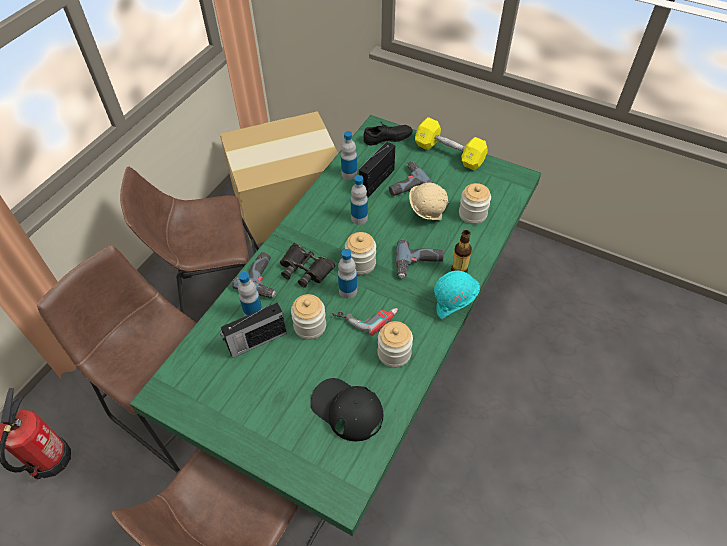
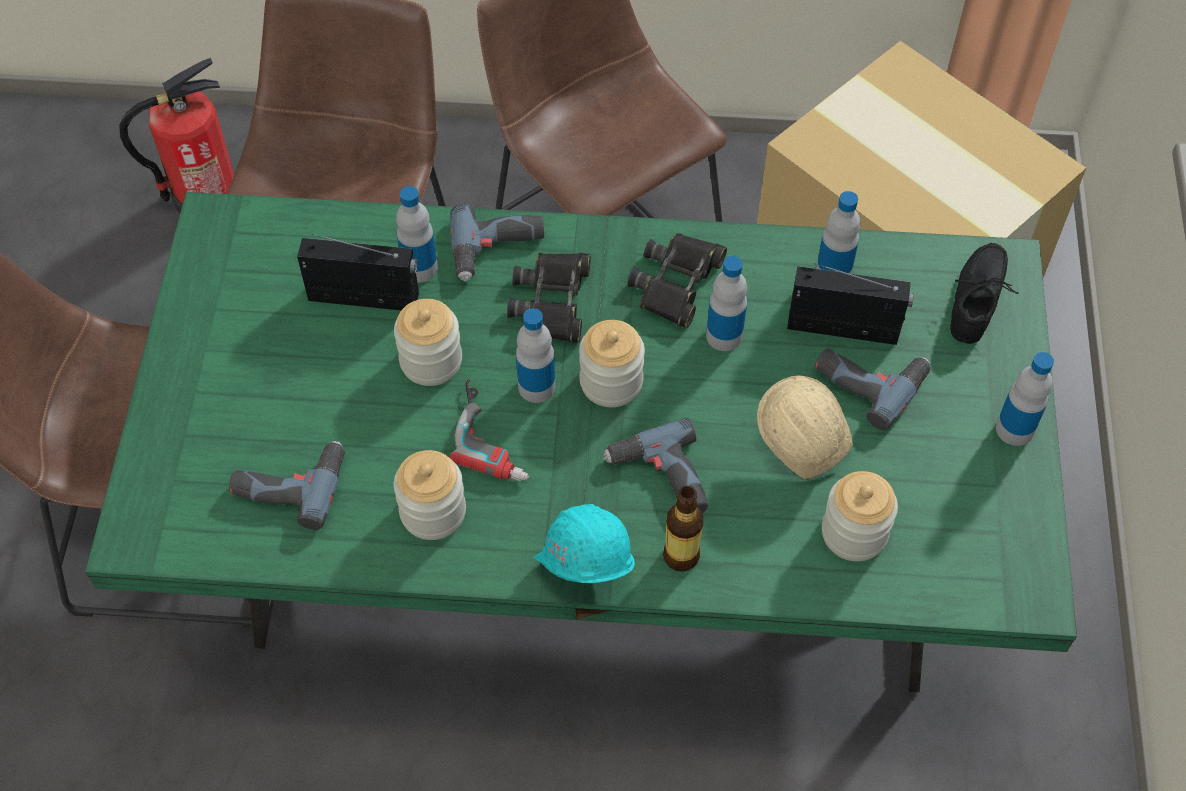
camera: 65 degrees right, 5 degrees up
radio [220,303,287,358] -> radio turned 150 degrees clockwise [297,234,419,310]
black cap [310,378,383,441] -> power drill [229,441,345,530]
black shoe [364,122,412,145] -> black shoe turned 120 degrees counterclockwise [950,243,1019,344]
yellow dumbbell [415,117,488,170] -> bottle [996,352,1054,446]
none -> black binoculars [627,233,727,328]

